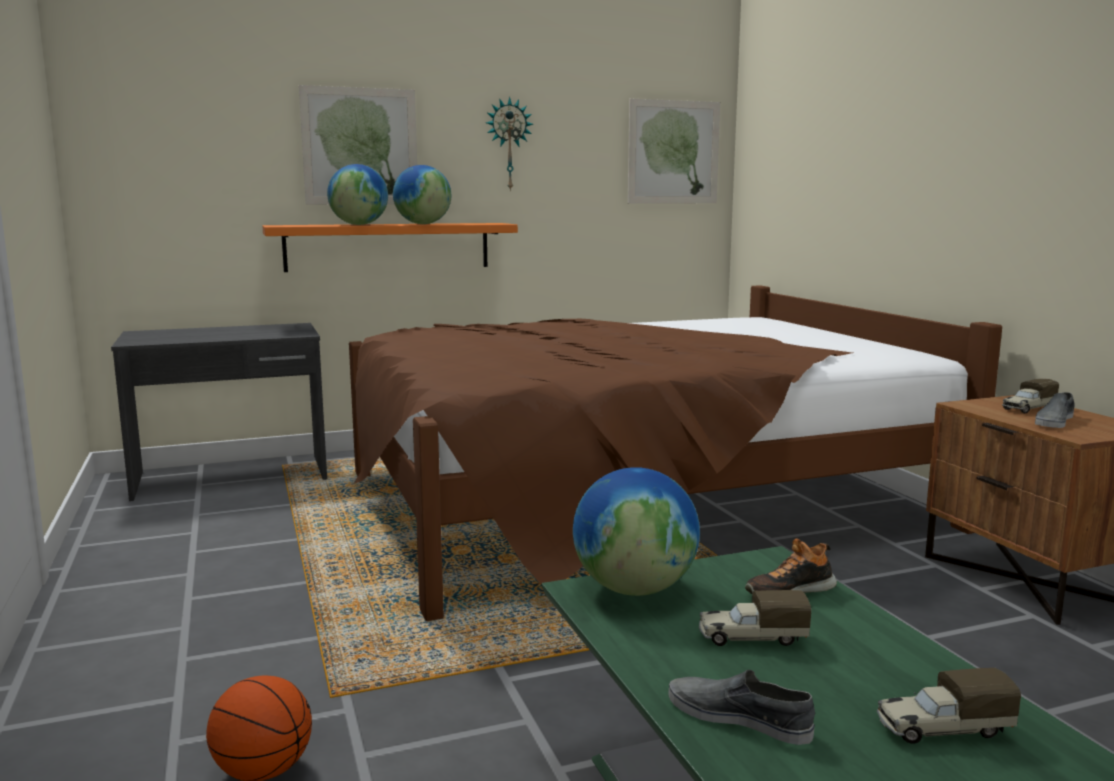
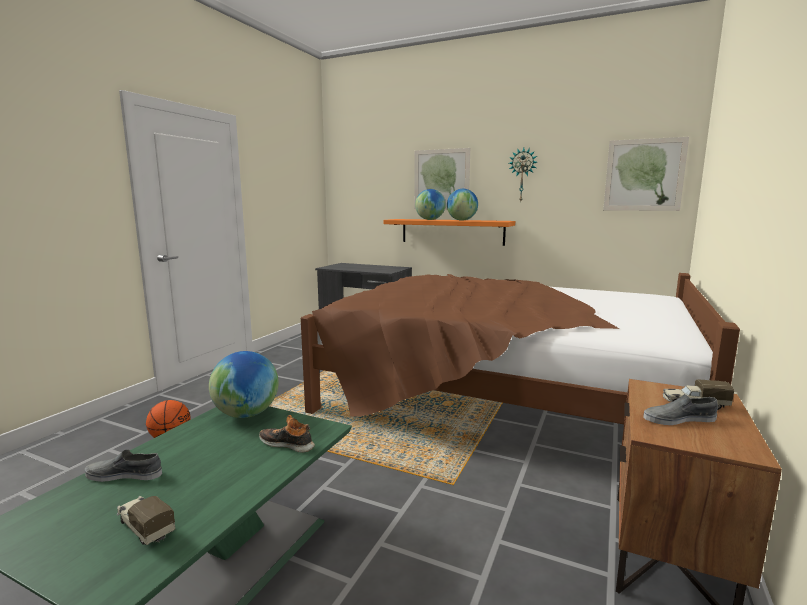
camera: 45 degrees right, 0 degrees up
grey shoe [668,670,815,745] -> grey shoe turned 75 degrees counterclockwise [85,450,162,482]
toy truck [699,590,811,646] -> none

